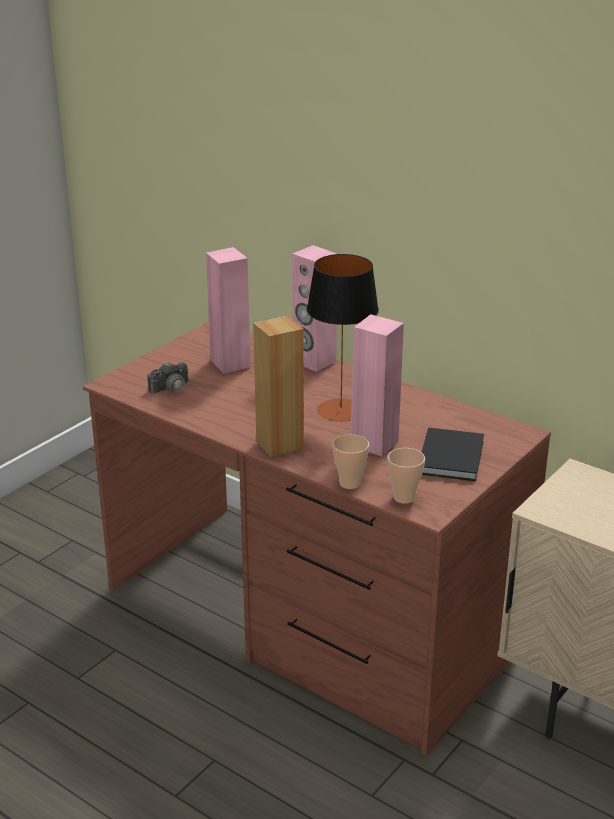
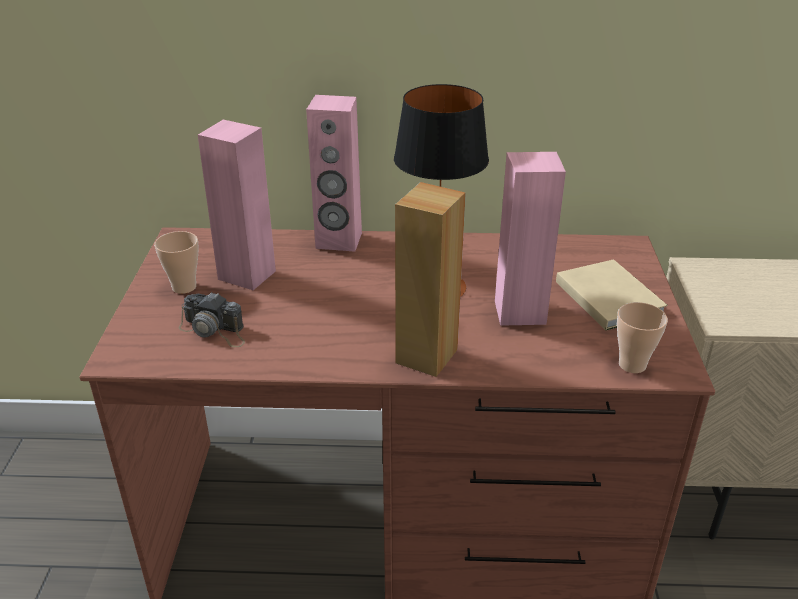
camera: 35 degrees left, 5 degrees up
camera [147,362,204,398] -> camera turned 90 degrees clockwise [179,292,245,347]
cup [332,434,369,489] -> cup moved to [154,231,199,294]
black book [422,428,484,481] -> beige book [556,259,668,330]

